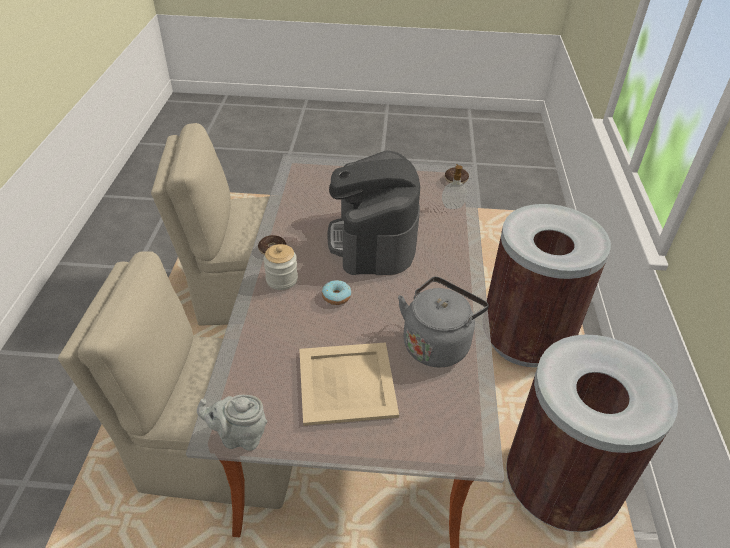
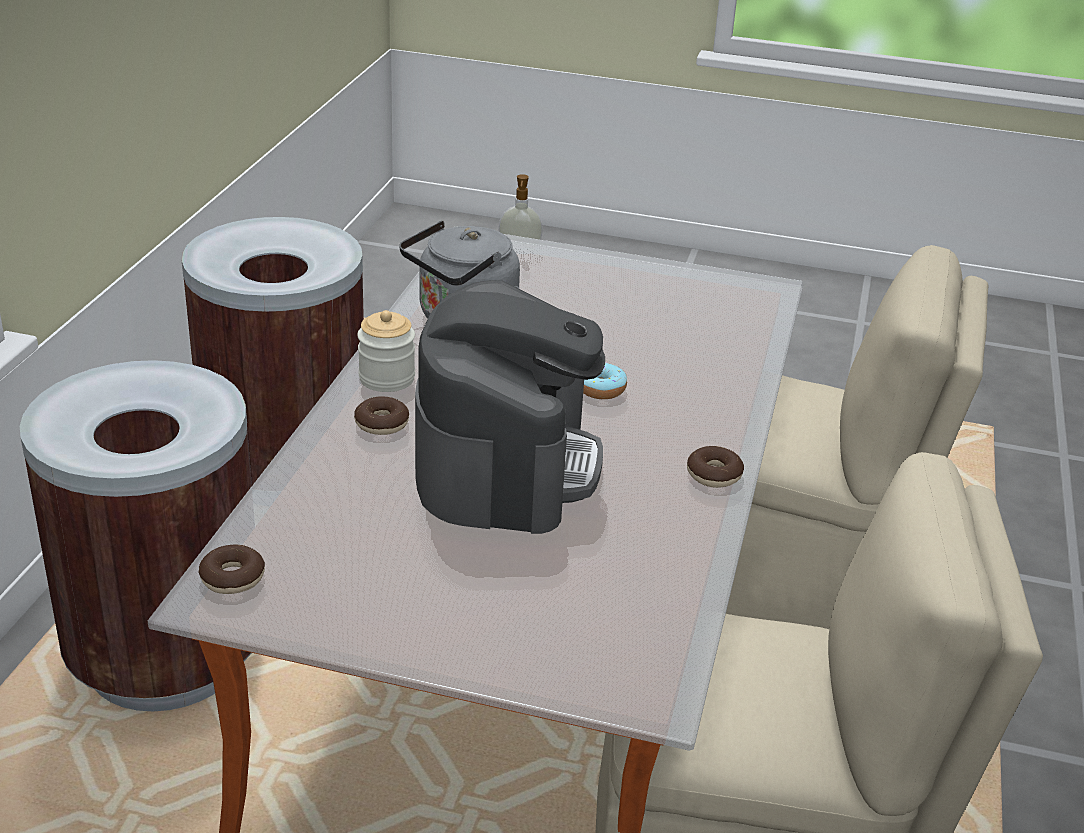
camera: 170 degrees left, 10 degrees down
grey teapot [197,395,267,451] -> none
jar [263,244,298,290] -> jar moved to [357,310,415,392]
beige tray [299,342,399,426] -> none
soap dispenser [442,164,468,209] -> soap dispenser moved to [498,174,543,254]
none -> donut [354,396,409,435]

